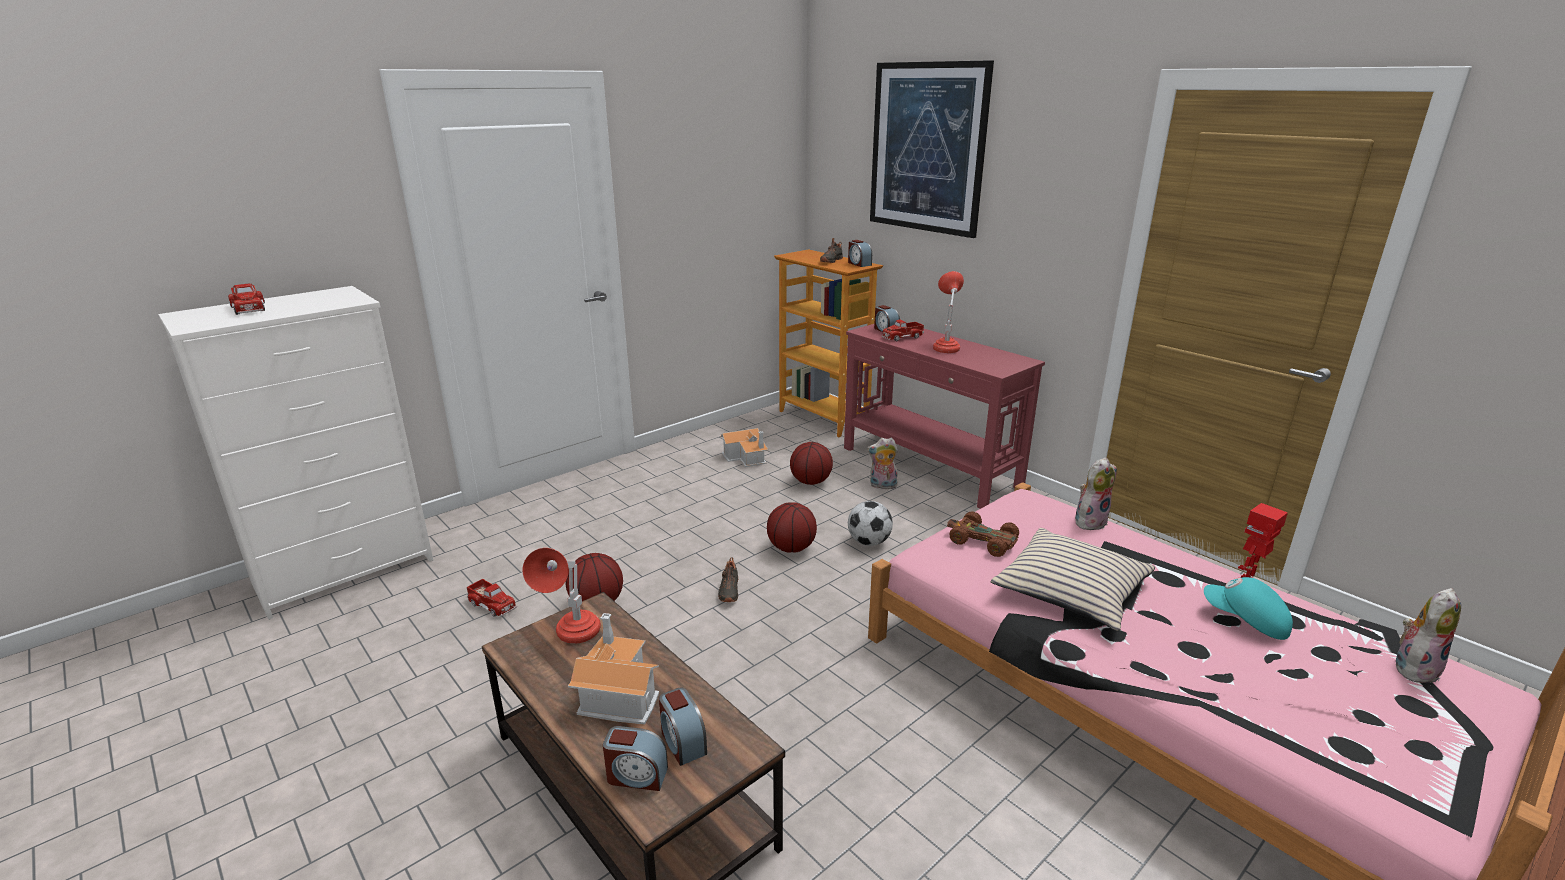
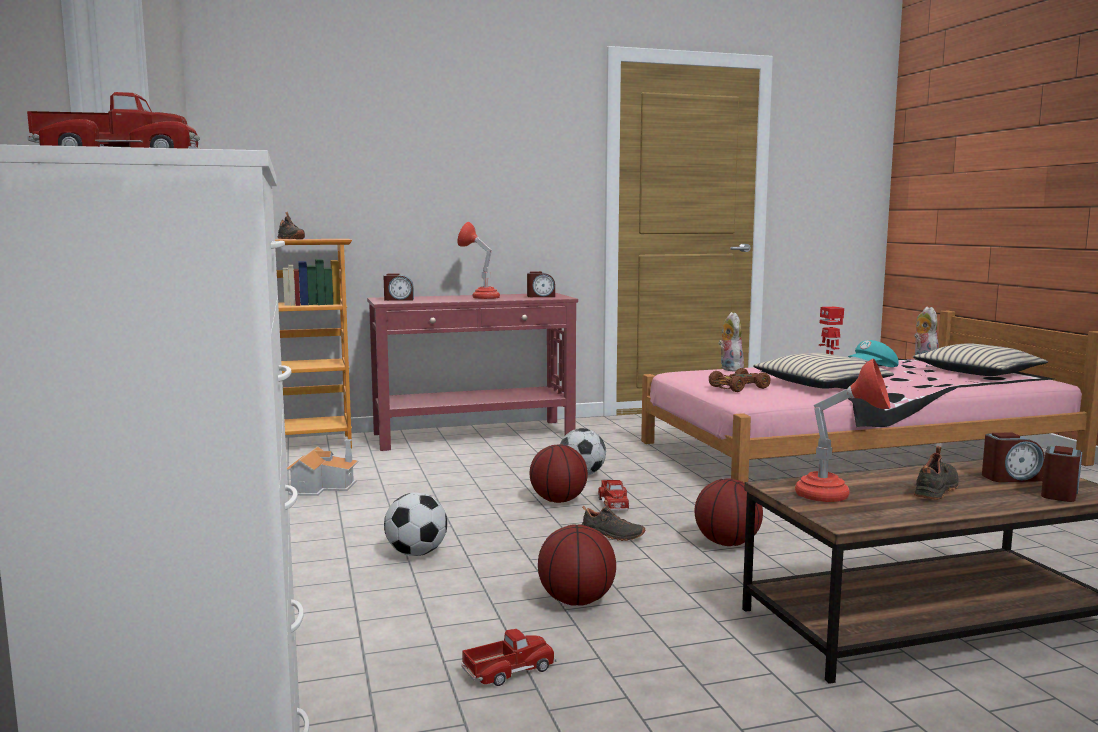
camera: 65 degrees left, 15 degrees down
toy house [568,613,659,725] -> black shoe [914,446,959,500]
basketball [790,442,833,485] -> basketball moved to [695,478,763,546]
alarm clock [848,240,872,267] -> alarm clock moved to [527,271,555,297]
plush toy [867,438,898,489] -> none
picture [870,60,994,238] -> none
toy truck [881,319,924,341] -> toy truck moved to [598,480,629,511]
none -> football [384,493,447,556]
none -> beige pillow [913,343,1048,376]

